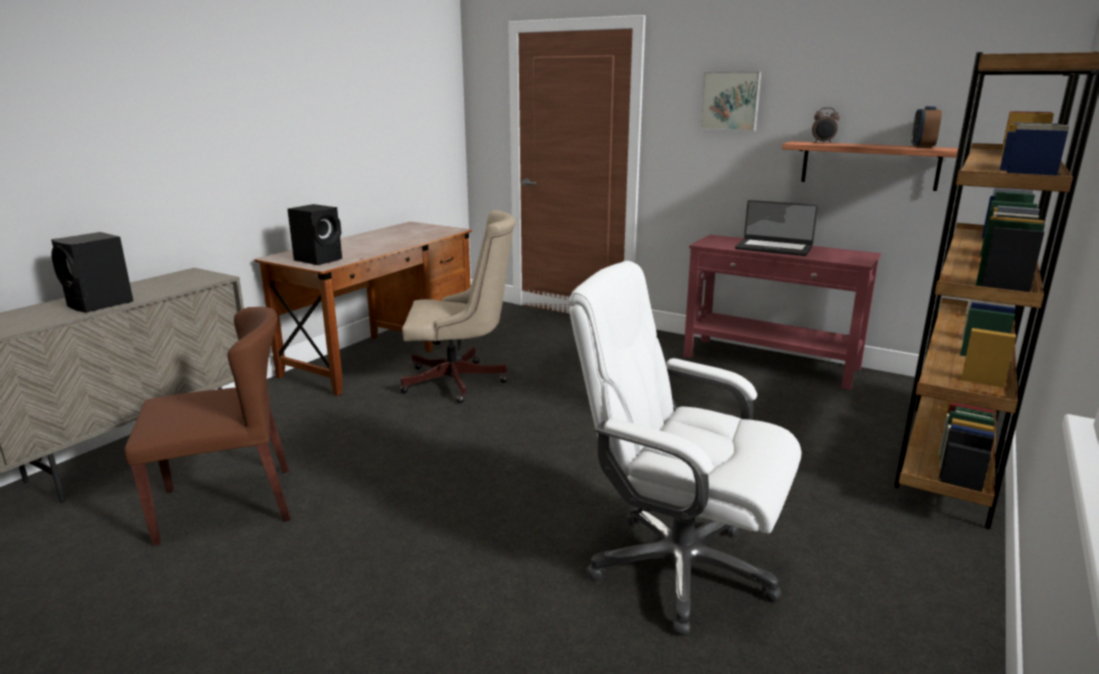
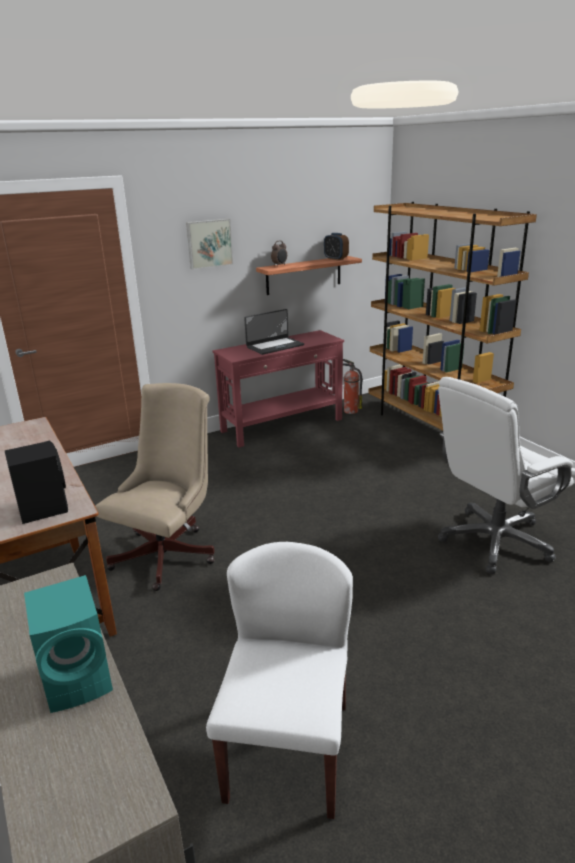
camera: 60 degrees left, 5 degrees up
black speaker [51,232,133,313] -> turquoise speaker [24,575,113,713]
brown chair [124,307,291,546] -> white chair [206,542,353,819]
none -> fire extinguisher [343,359,362,414]

